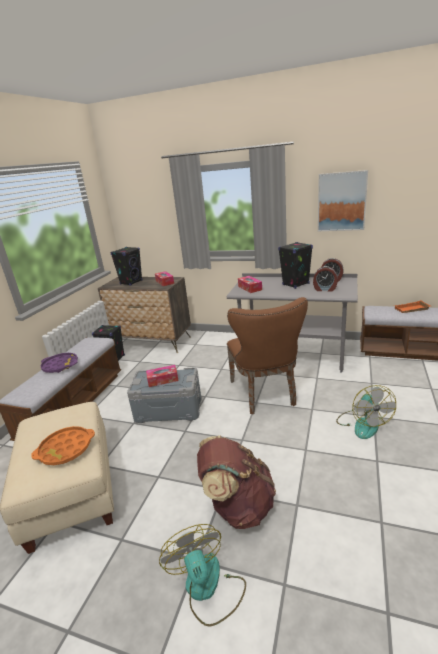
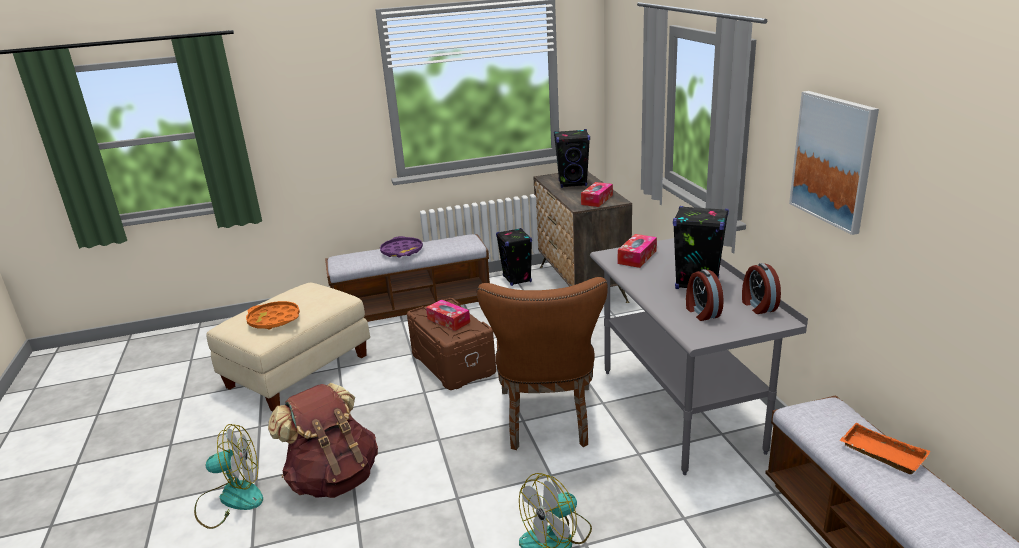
camera: 55 degrees right, 0 degrees up
grey storage box [127,367,202,423] -> brown storage box [407,298,496,390]
fan [159,524,246,627] -> fan turned 45 degrees clockwise [194,424,263,529]
brown chair [227,297,308,414] -> brown chair turned 45 degrees counterclockwise [477,277,608,450]

